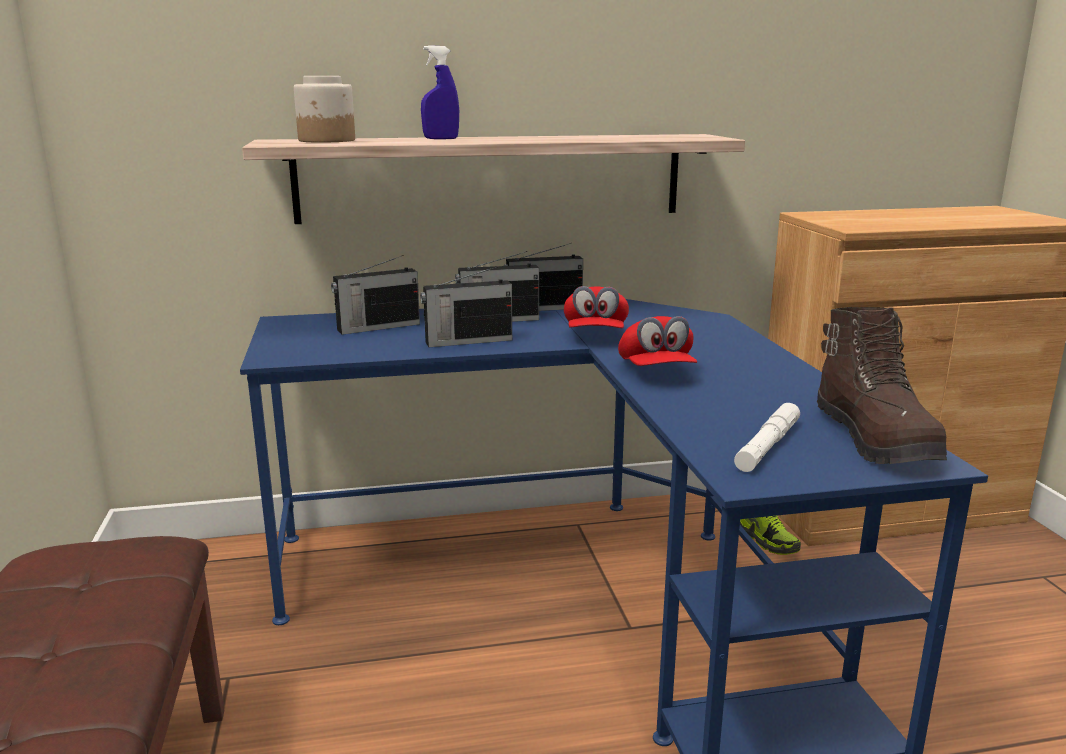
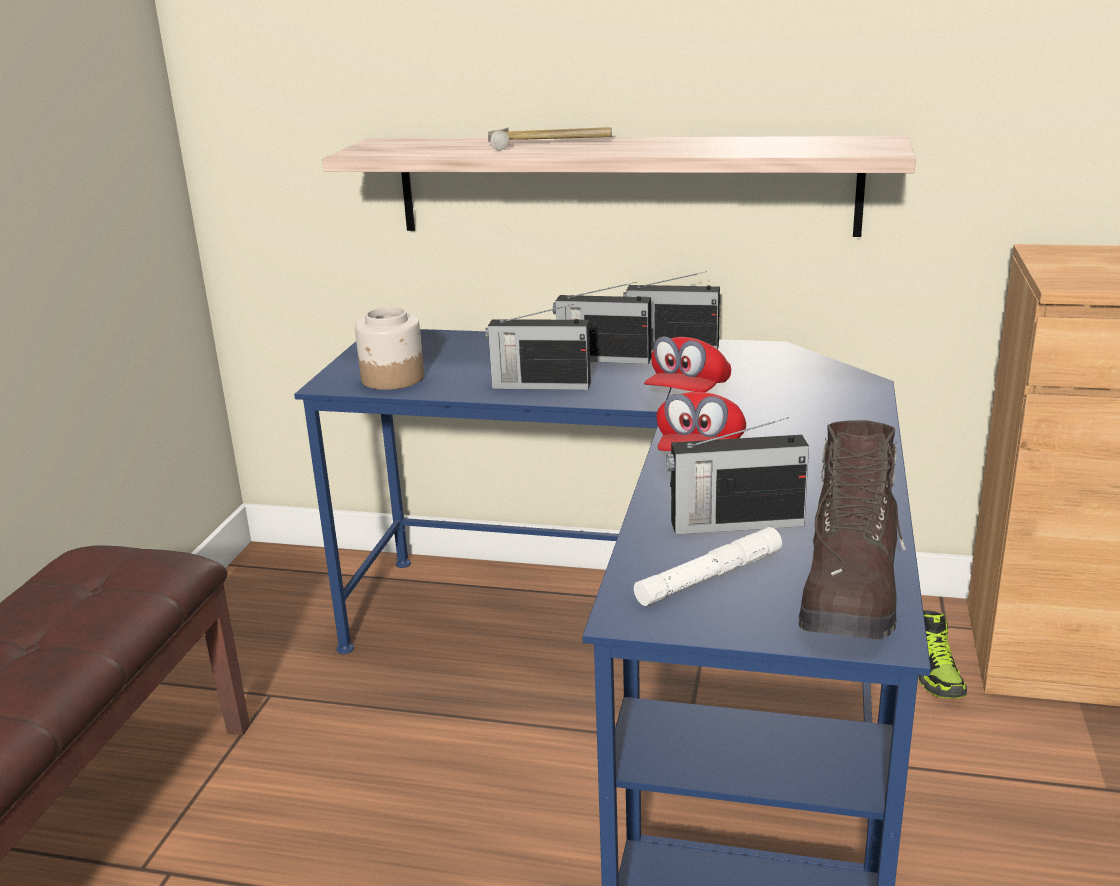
camera: 25 degrees right, 5 degrees up
jar [294,76,355,143] -> jar moved to [355,307,424,390]
radio [331,255,420,335] -> radio moved to [666,417,809,534]
blue spray bottle [421,45,459,139] -> hammer [488,127,612,151]

